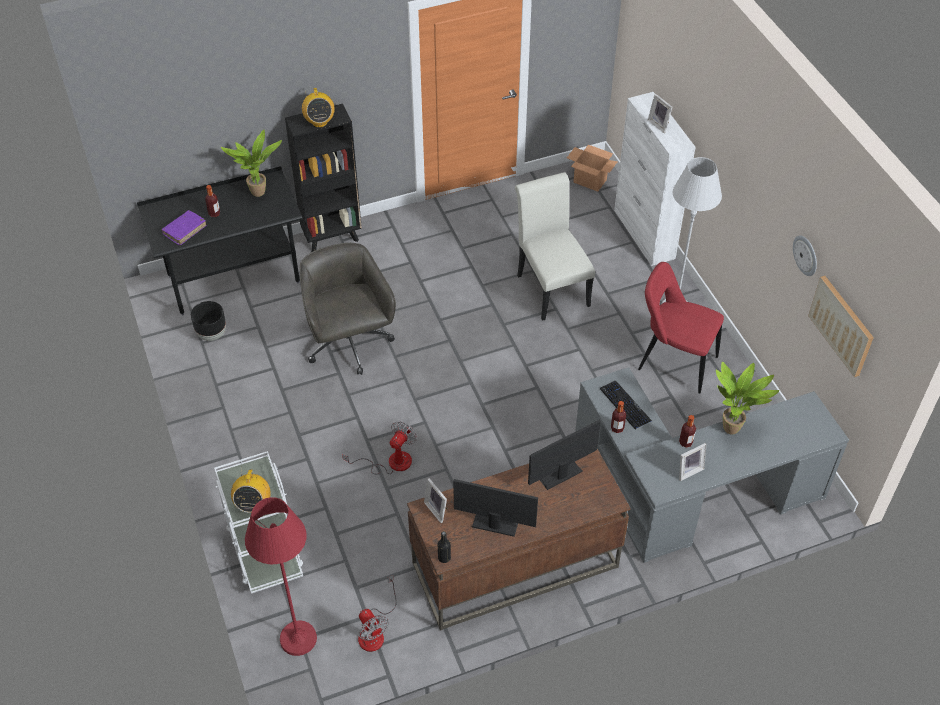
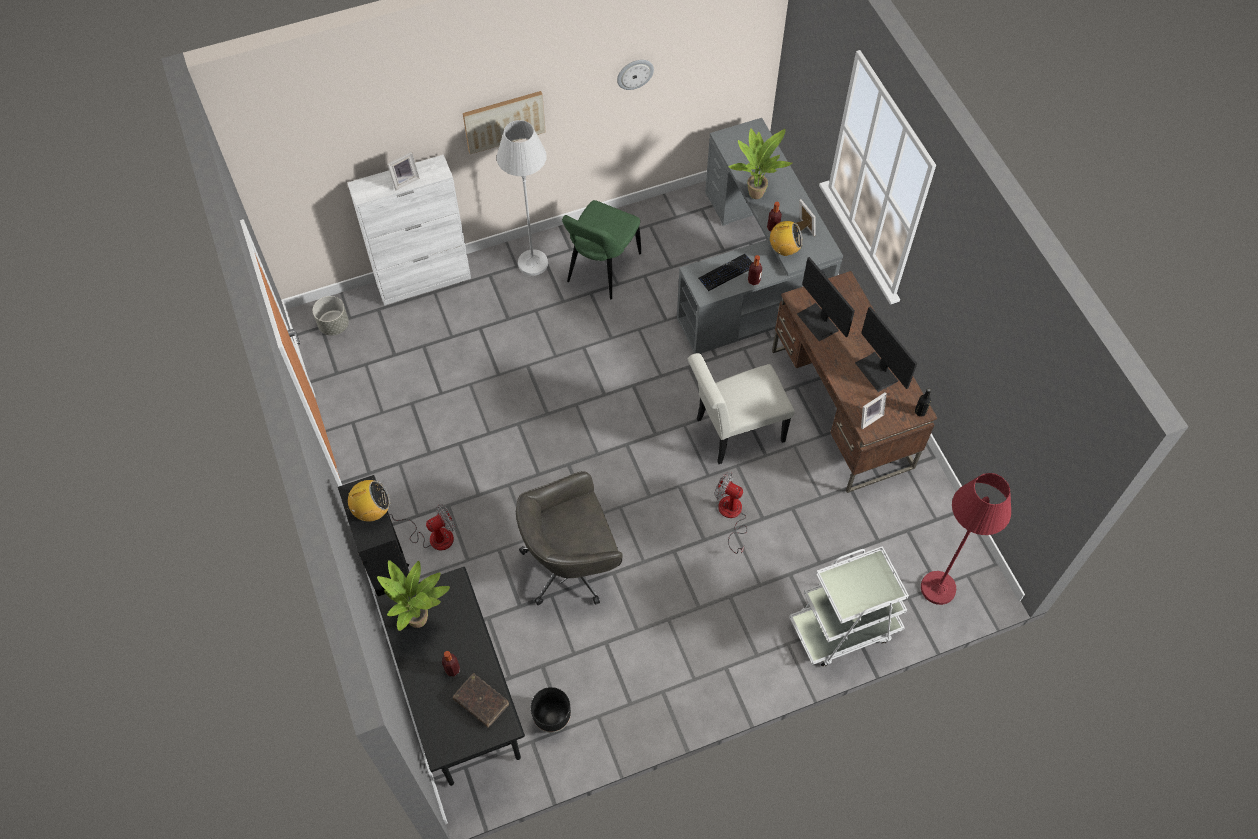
camera: 90 degrees left, 10 degrees up
purple book [161,210,206,245] -> brown book [453,673,509,727]
radio [231,467,271,513] -> radio moved to [770,221,803,256]
fan [358,575,397,652] -> fan moved to [389,504,455,550]
monitor [453,479,538,537] -> monitor turned 45 degrees counterclockwise [855,306,917,392]
white chair [515,172,595,321] -> white chair moved to [688,353,795,464]
cardboard box [567,145,618,192] -> grey planter [313,296,349,336]
red chair [638,262,724,394] -> green chair [562,200,641,299]
picture [808,276,874,377] -> picture moved to [463,91,546,154]

